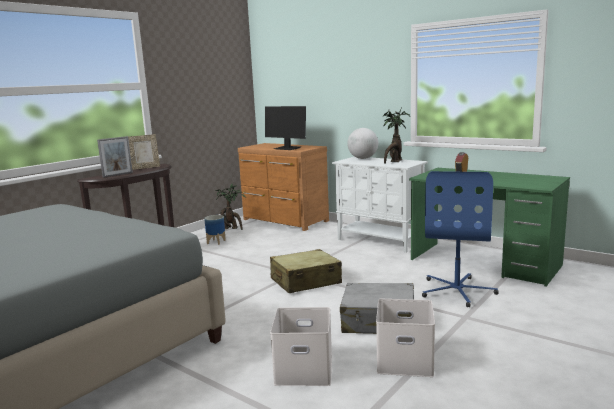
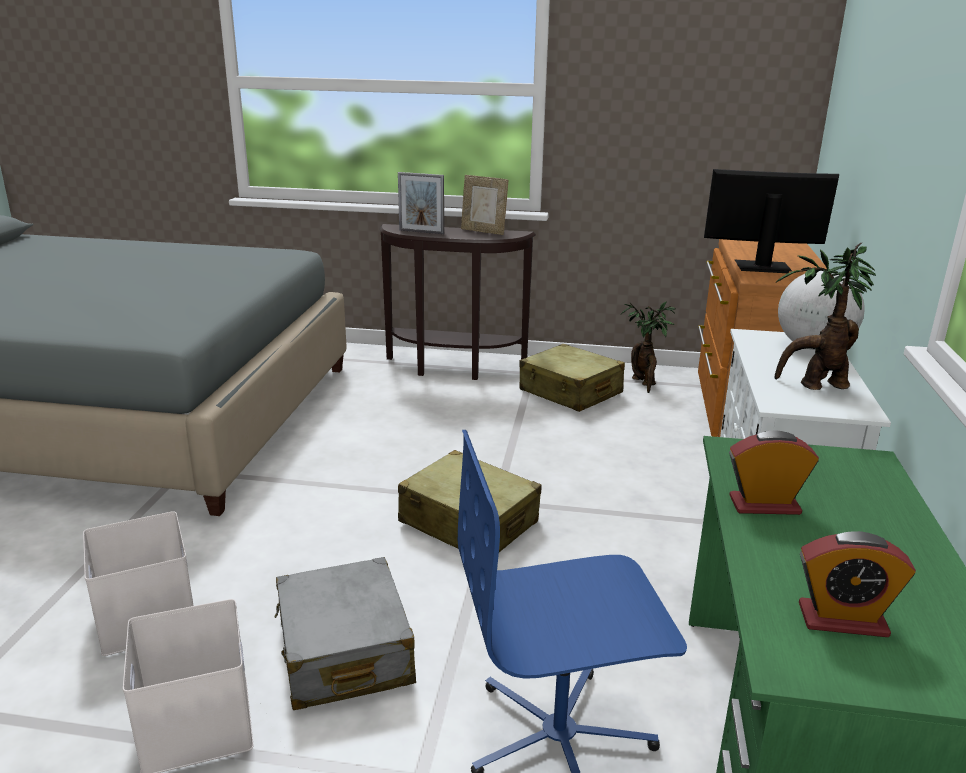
camera: 60 degrees right, 10 degrees up
planter [204,215,226,245] -> beige suitcase [519,344,625,412]
monitor [265,106,306,150] -> monitor turned 90 degrees clockwise [704,169,839,273]
none -> alarm clock [799,531,916,637]

